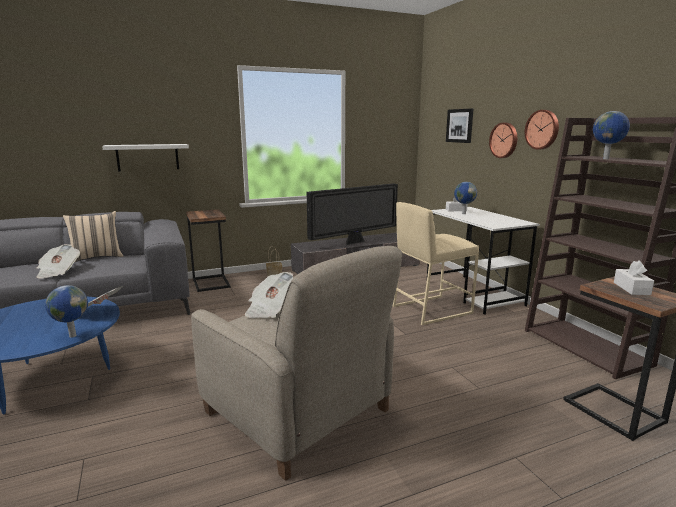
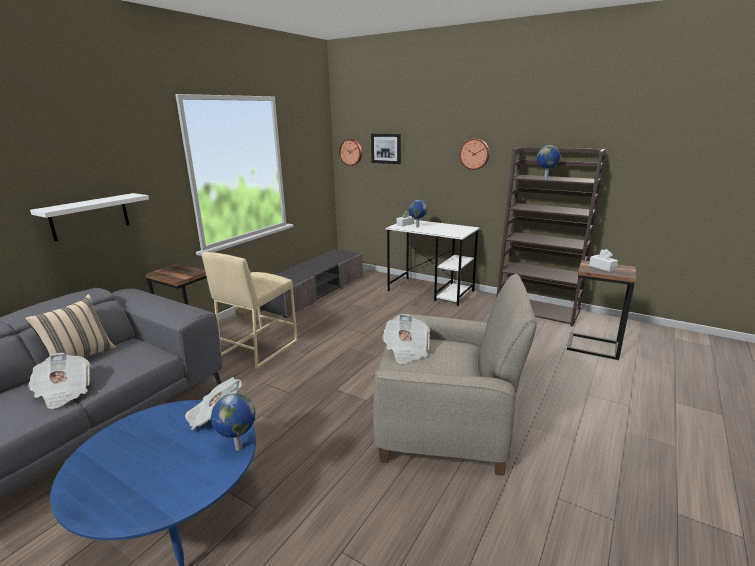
camera: 35 degrees left, 5 degrees up
television [307,183,398,245] -> none
beige stool [393,202,479,325] -> beige stool moved to [201,252,298,369]
wall clock [489,123,517,158] -> wall clock moved to [339,139,362,166]

